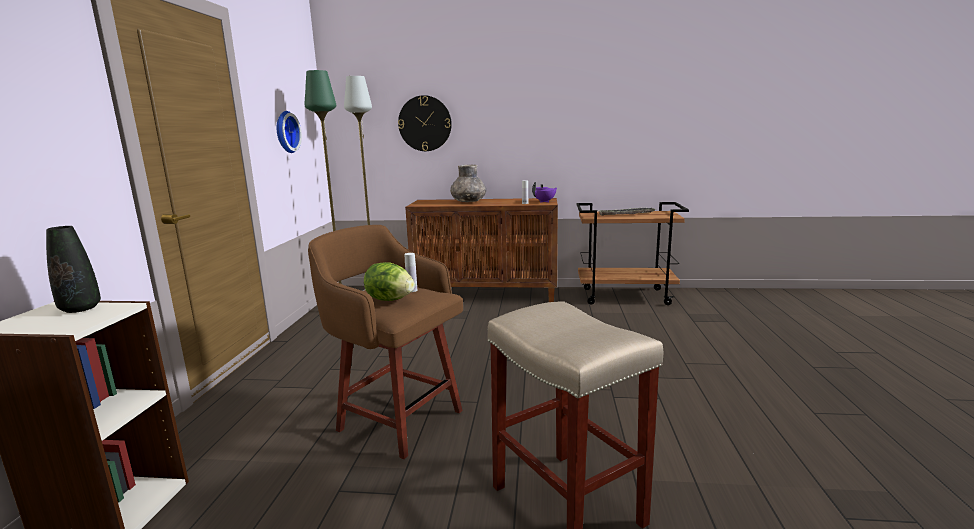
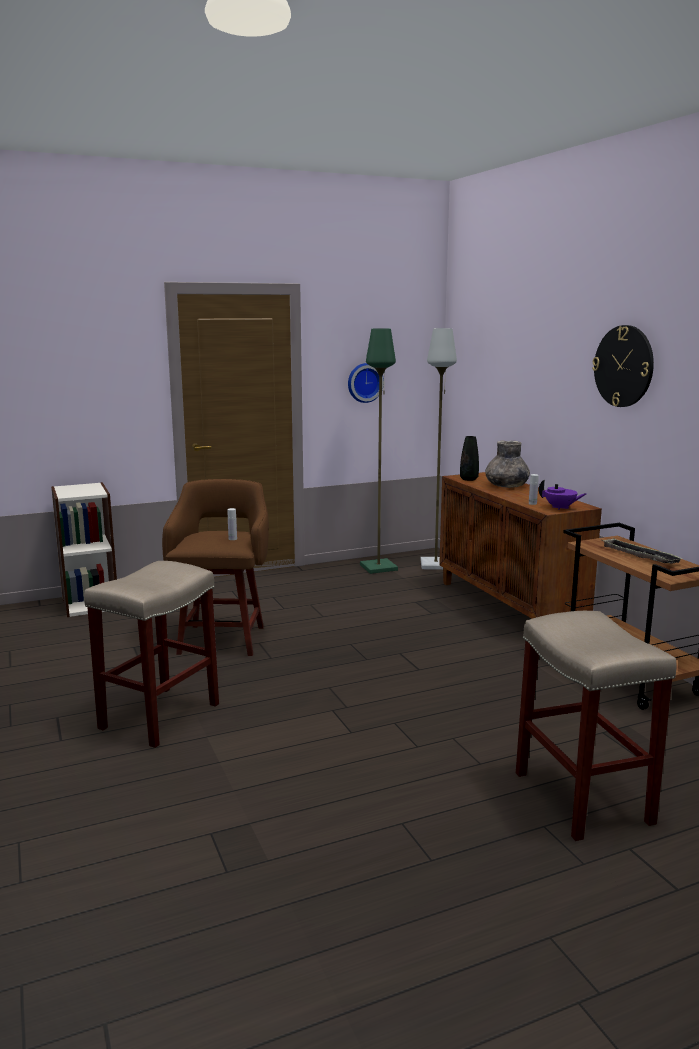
camera: 60 degrees right, 0 degrees up
black vase [46,226,101,313] -> black vase moved to [460,436,479,481]
lettuce [364,262,415,301] -> none
wall clock [398,95,452,151] -> wall clock moved to [592,325,654,407]
none -> beige stool [515,611,677,841]

